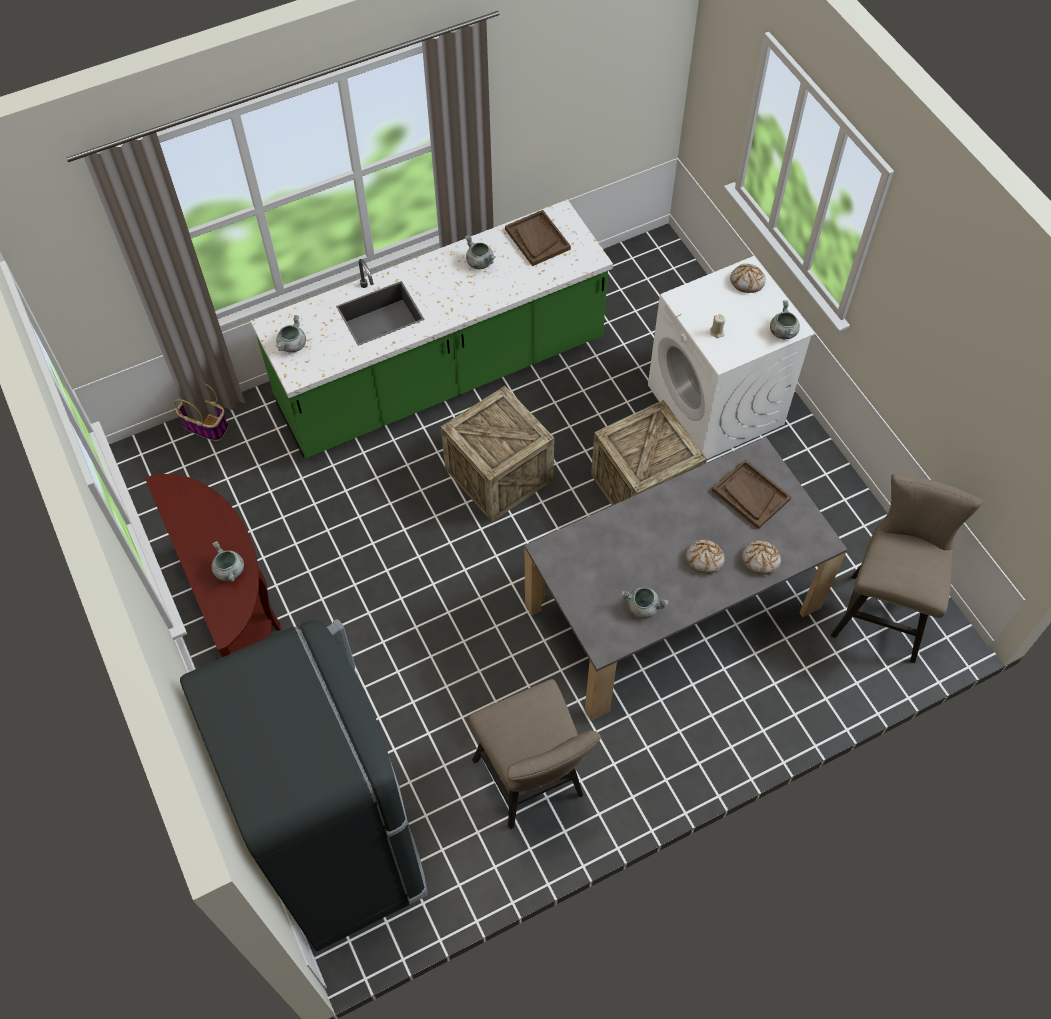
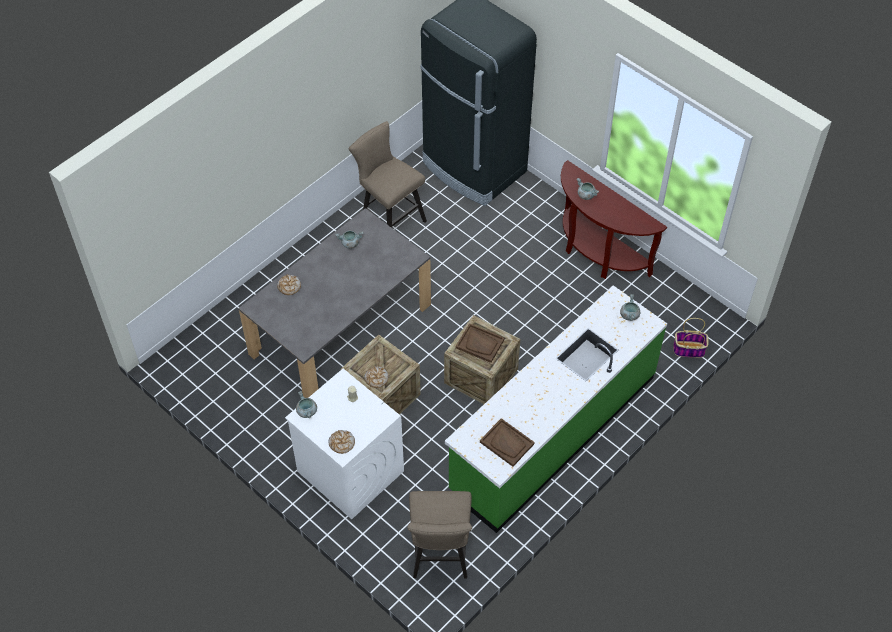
camera: 160 degrees right, 5 degrees down
grey cooking pot [465,235,496,269] -> none
bread [686,539,725,574] -> bread moved to [364,366,389,388]
brown tray [712,460,791,529] -> brown tray moved to [456,323,505,363]
beige stool [831,474,983,663] -> beige stool moved to [407,491,472,579]

